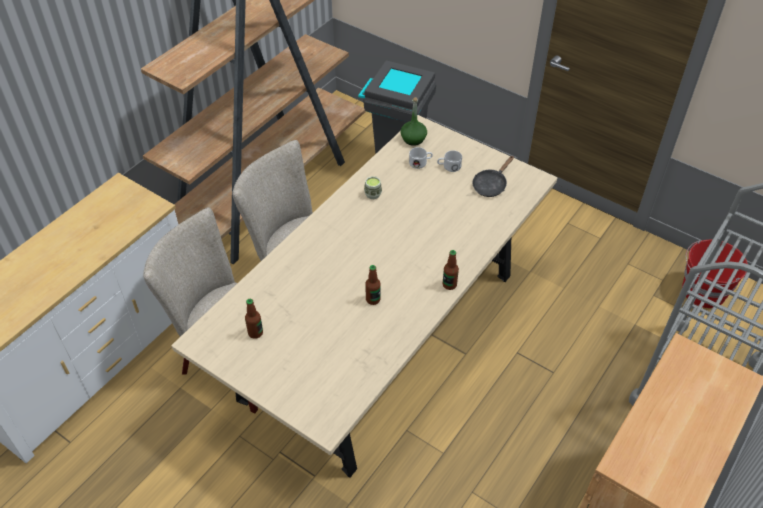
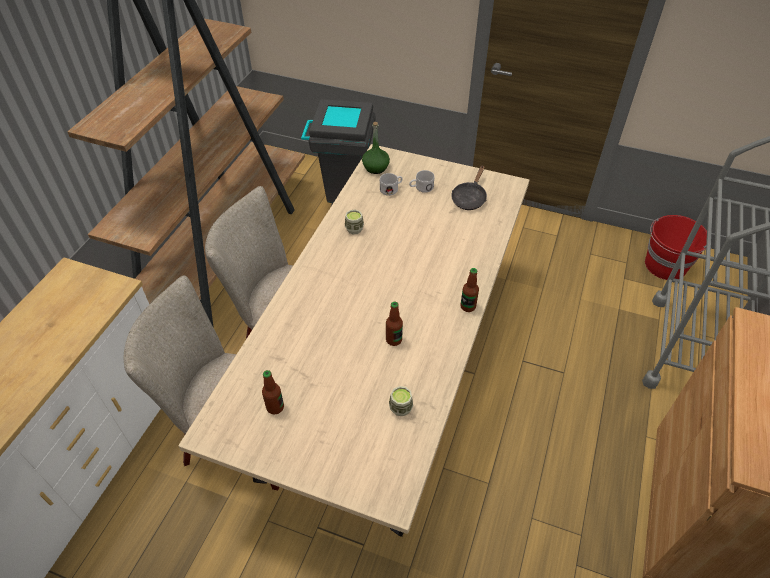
camera: 15 degrees left, 0 degrees up
none -> cup [389,386,413,416]

